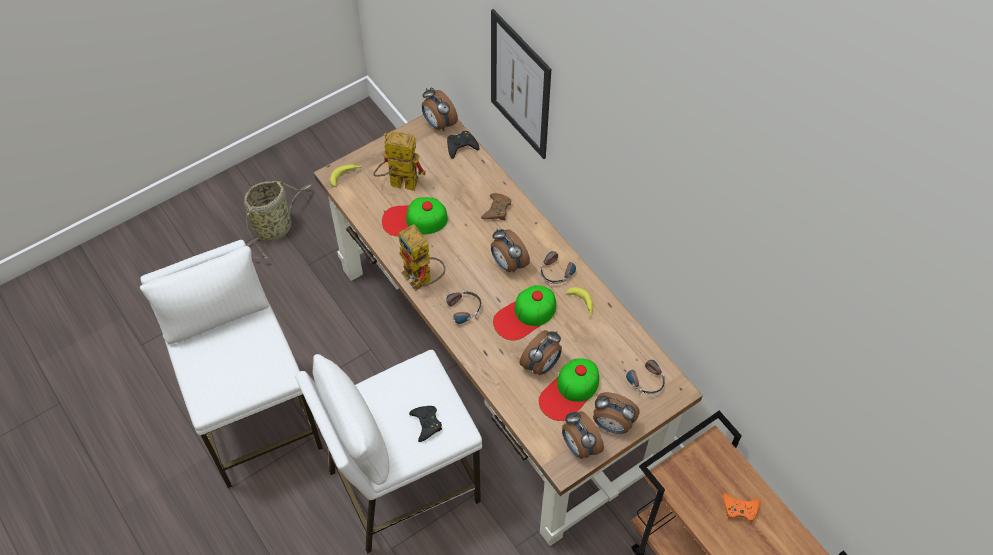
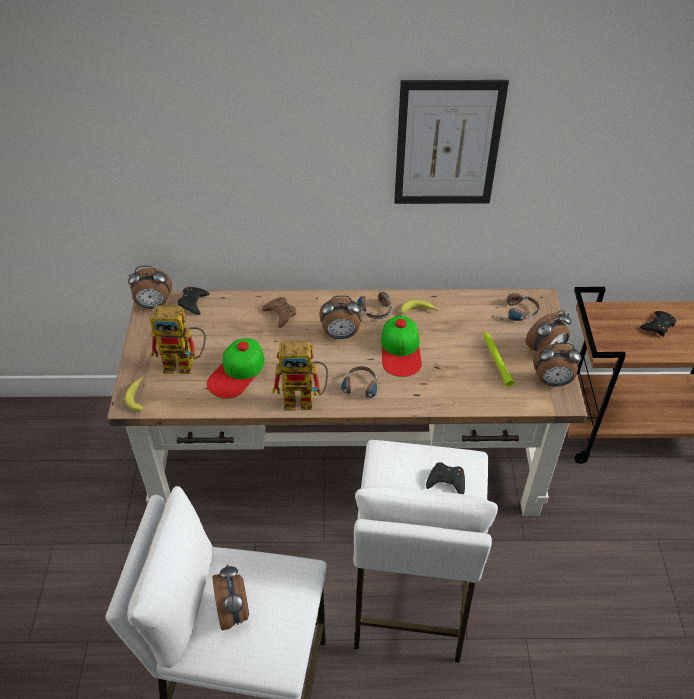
camera: 55 degrees left, 10 degrees down
basket [244,181,311,259] -> none
toy robot [373,131,426,191] -> toy robot turned 135 degrees counterclockwise [150,305,206,374]
picture [491,9,551,159] -> picture moved to [394,80,509,204]
alarm clock [520,330,562,375] -> alarm clock moved to [212,564,249,631]
cap [539,358,599,421] -> green flashlight [483,332,514,387]
orange game controller [723,493,761,523] -> black game controller [640,311,676,337]

